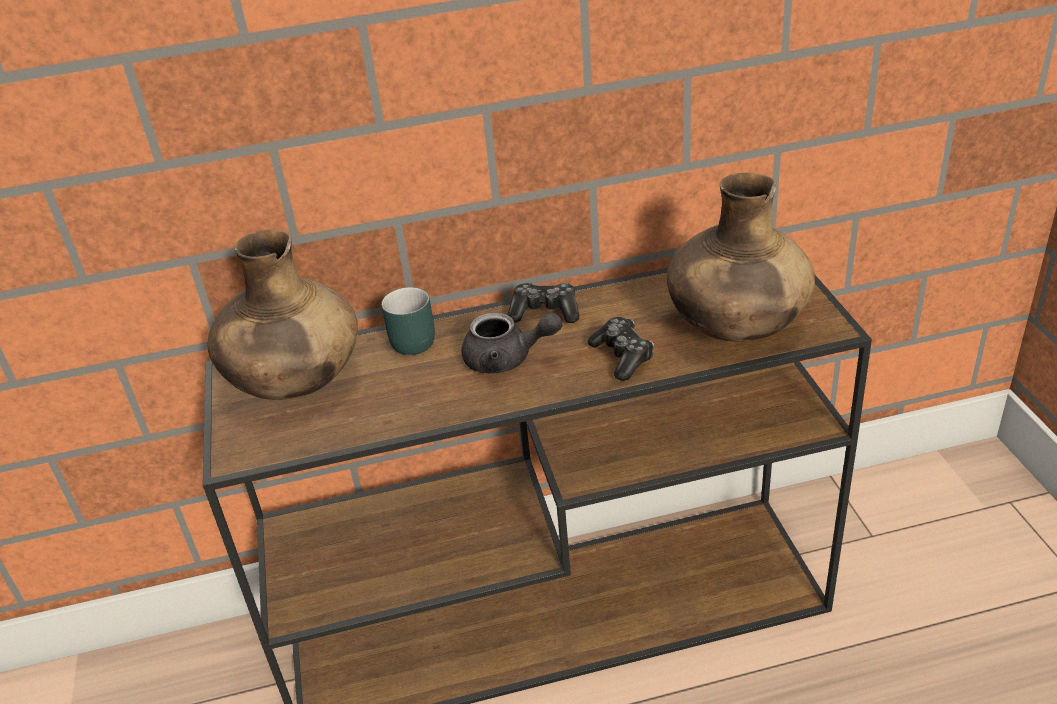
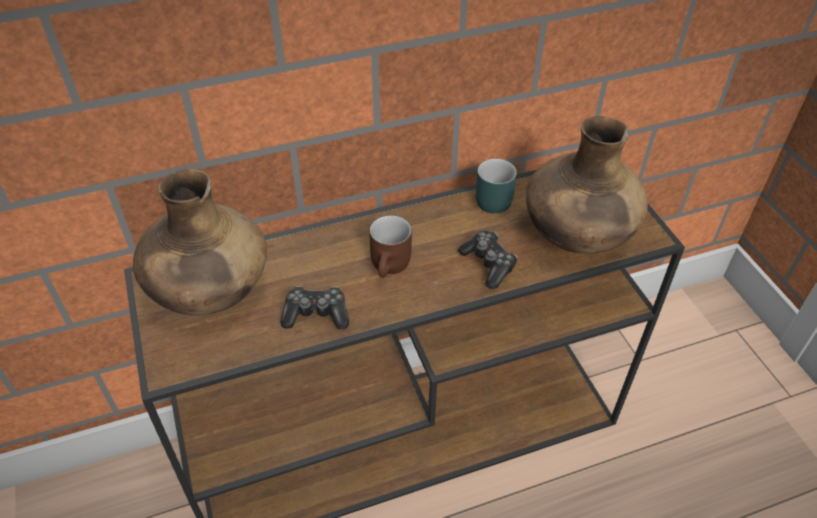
camera: 10 degrees left, 10 degrees up
turquoise mug [381,287,435,355] -> turquoise mug moved to [476,159,517,214]
grey teapot [462,312,562,374] -> brown mug [369,215,412,278]
game controller [508,283,579,323] -> game controller moved to [280,286,349,330]

